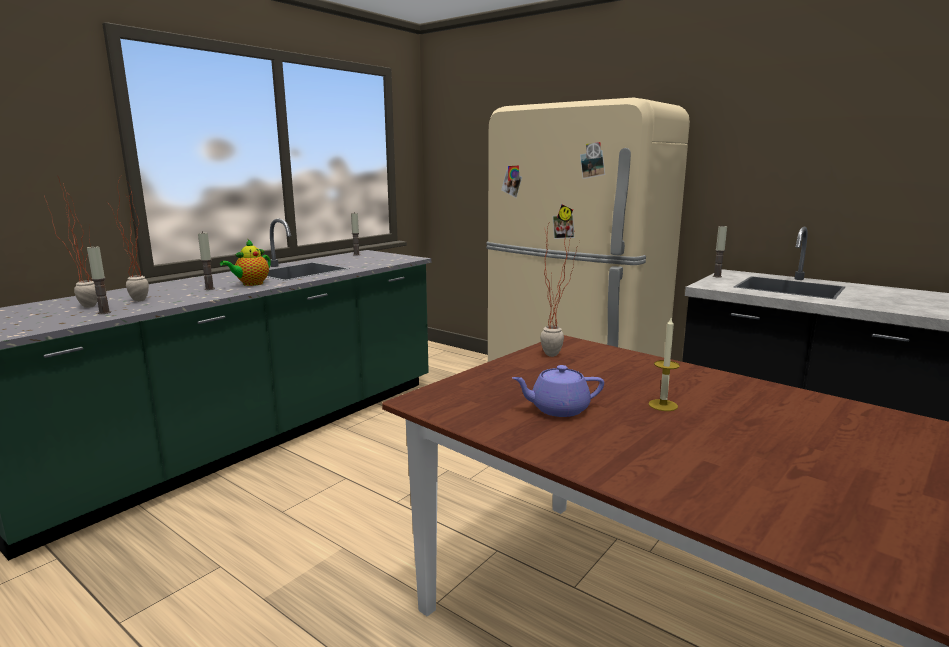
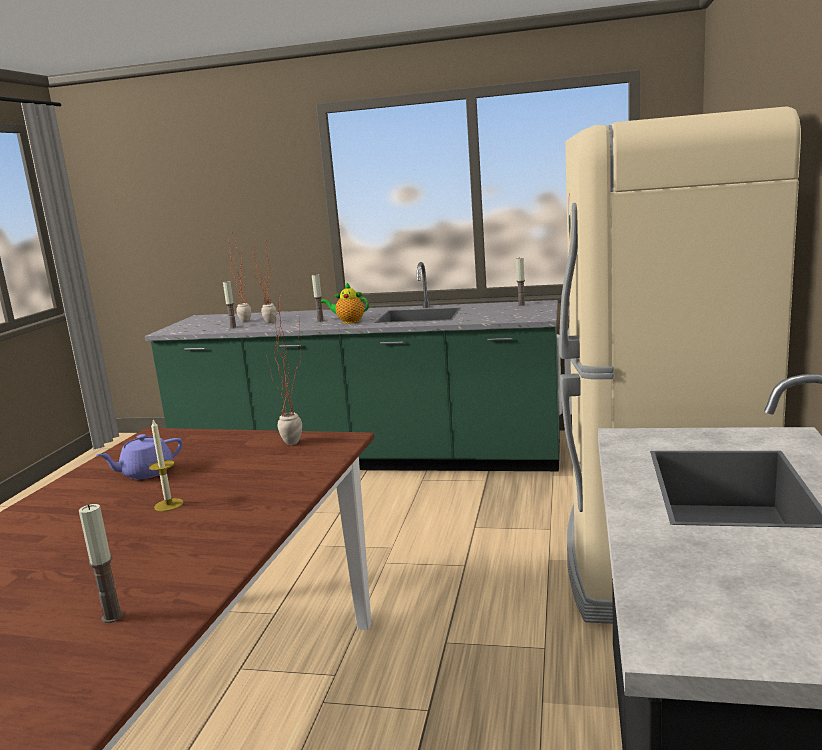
camera: 65 degrees right, 0 degrees up
purple teapot [512,365,604,417] -> purple teapot turned 90 degrees counterclockwise [97,434,183,479]
candle [713,226,727,278] -> candle moved to [79,504,124,623]

